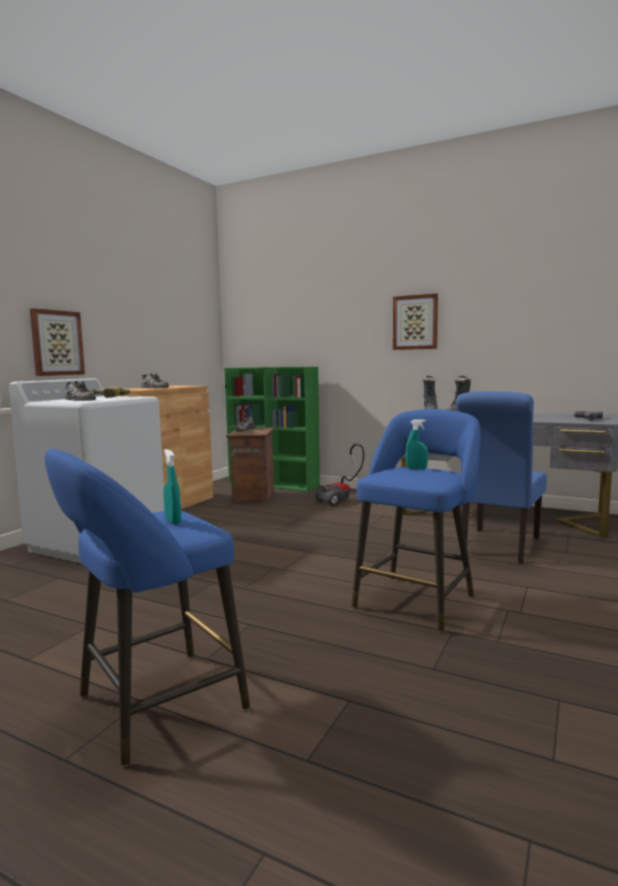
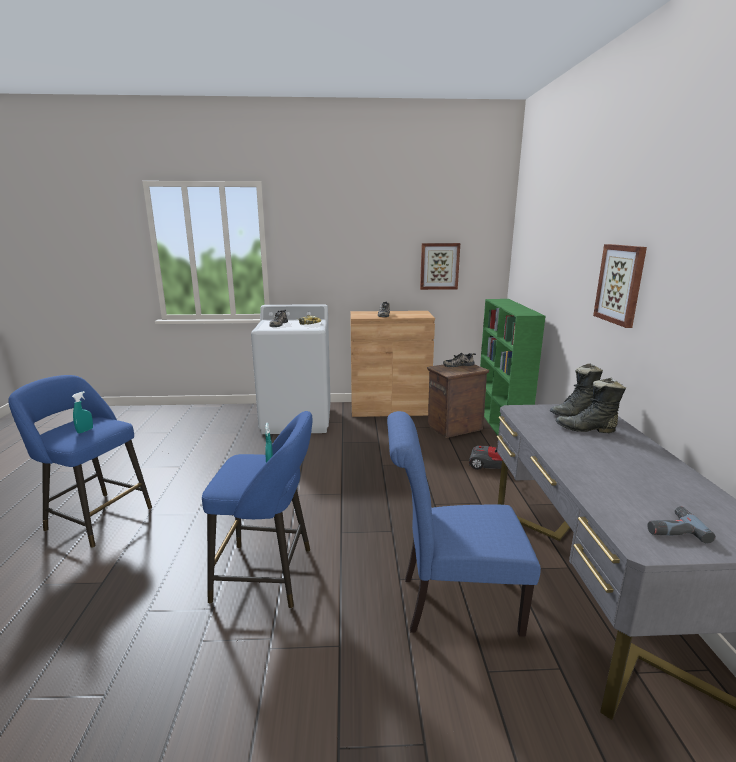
camera: 60 degrees right, 10 degrees up
picture [30,308,85,376] -> picture moved to [420,243,460,290]

